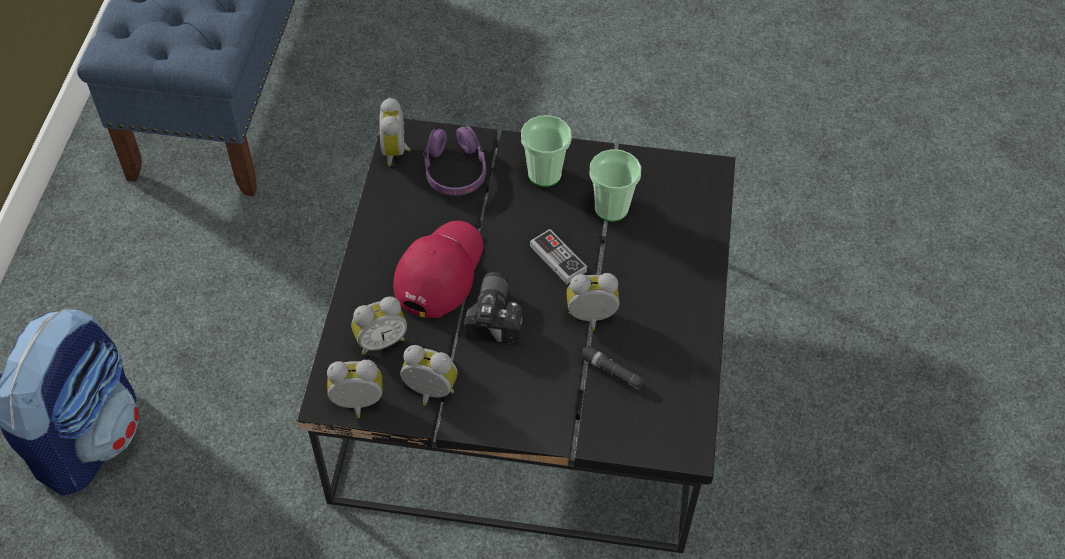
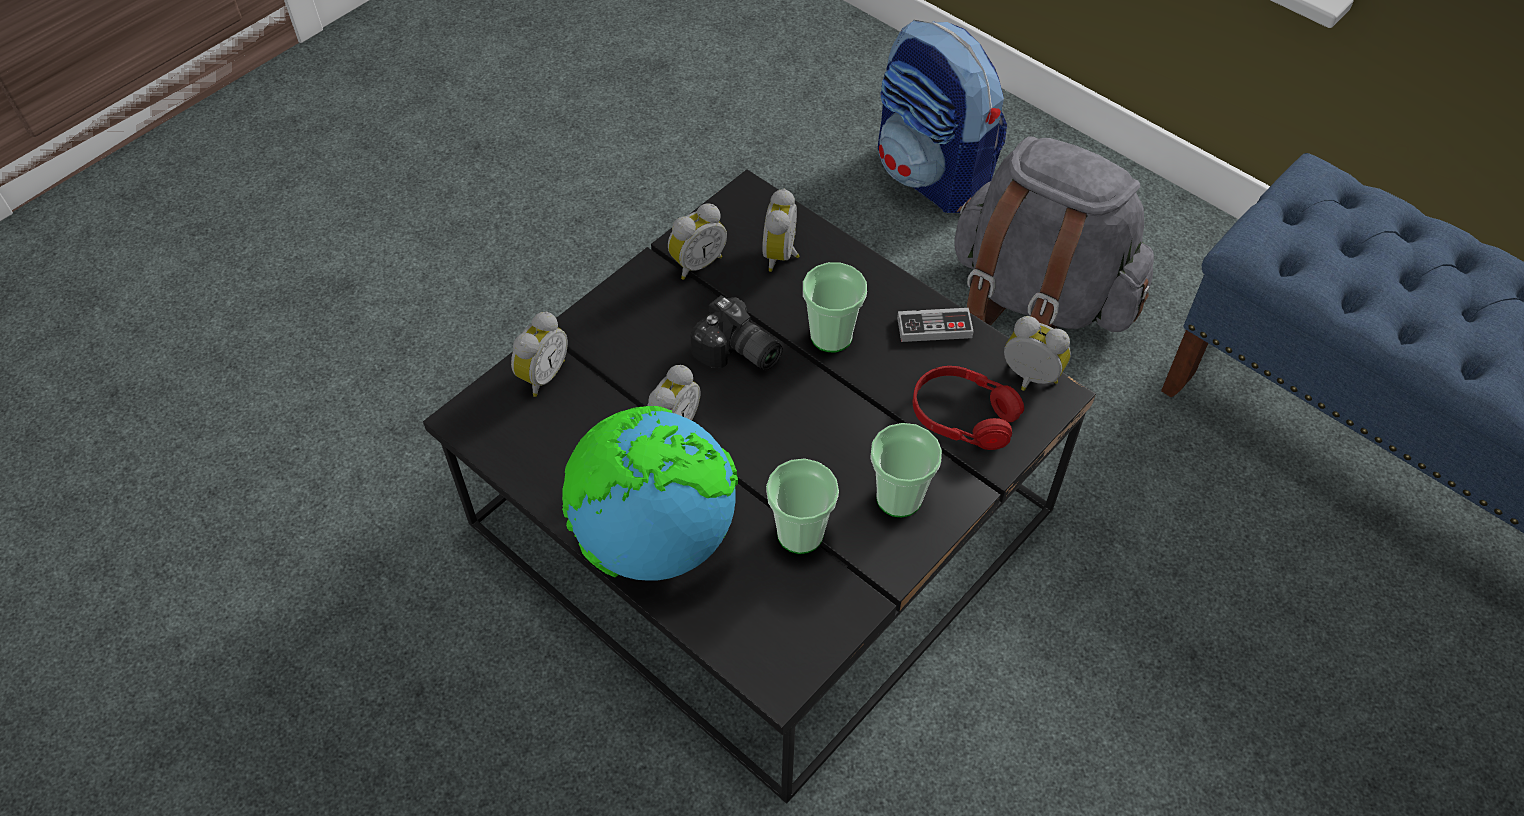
camera: 125 degrees right, 0 degrees up
alarm clock [327,360,382,418] -> alarm clock moved to [511,312,568,397]
red cap [393,221,484,318] -> cup [803,262,867,352]
purple headphones [423,126,486,196] -> red headphones [913,366,1024,450]
game controller [530,229,587,284] -> game controller moved to [897,308,974,342]
black flashlight [580,345,645,390] -> none
none -> globe [562,406,738,581]
none -> grey backpack [954,136,1154,332]

